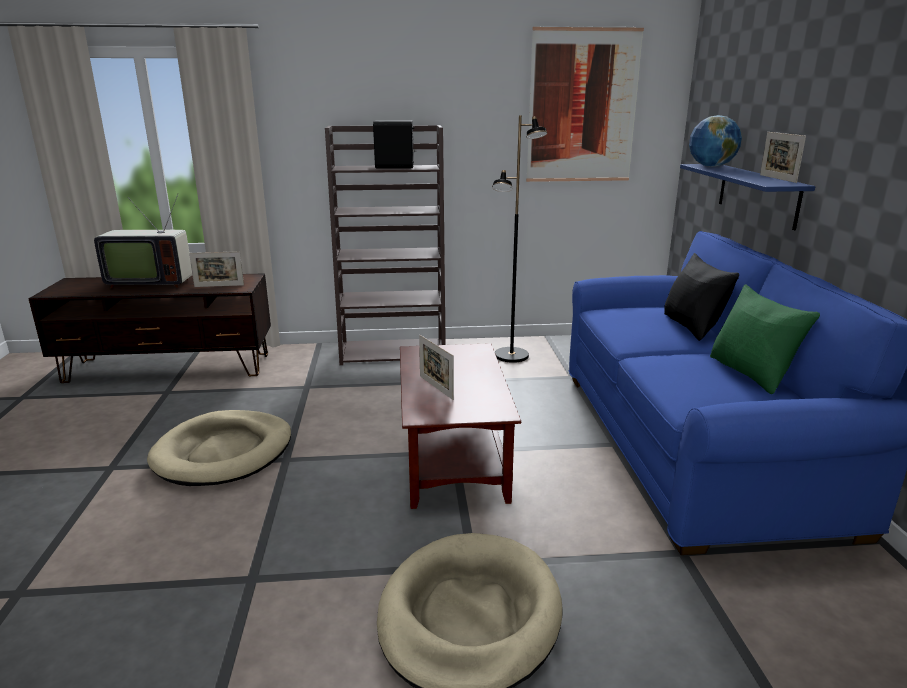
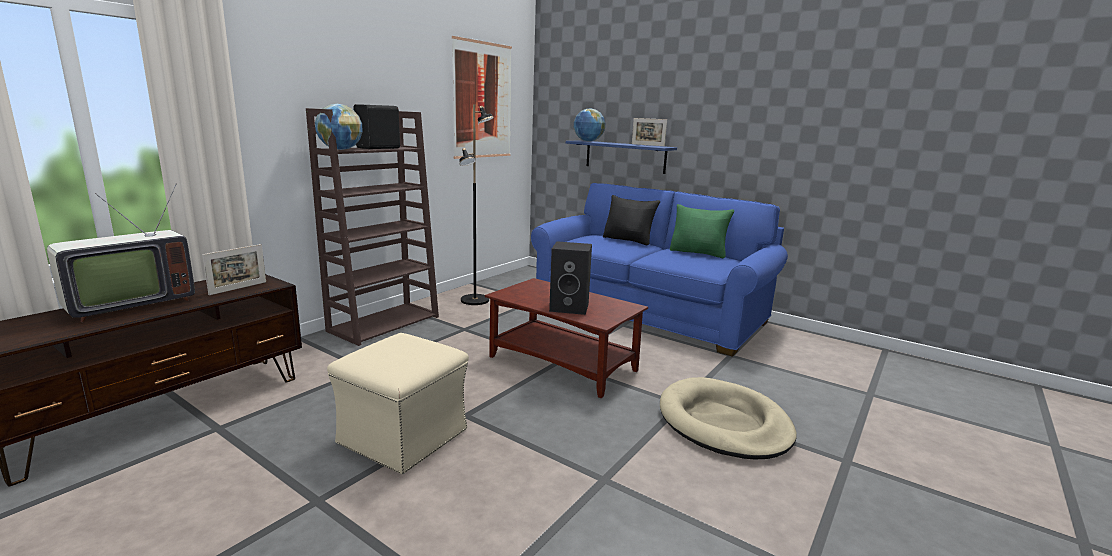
camera: 50 degrees left, 5 degrees down
beige dog bed [147,410,291,486] -> beige ottoman [327,333,469,474]
picture frame [419,335,454,400] -> black speaker [549,241,592,315]
none -> globe [315,104,363,150]

